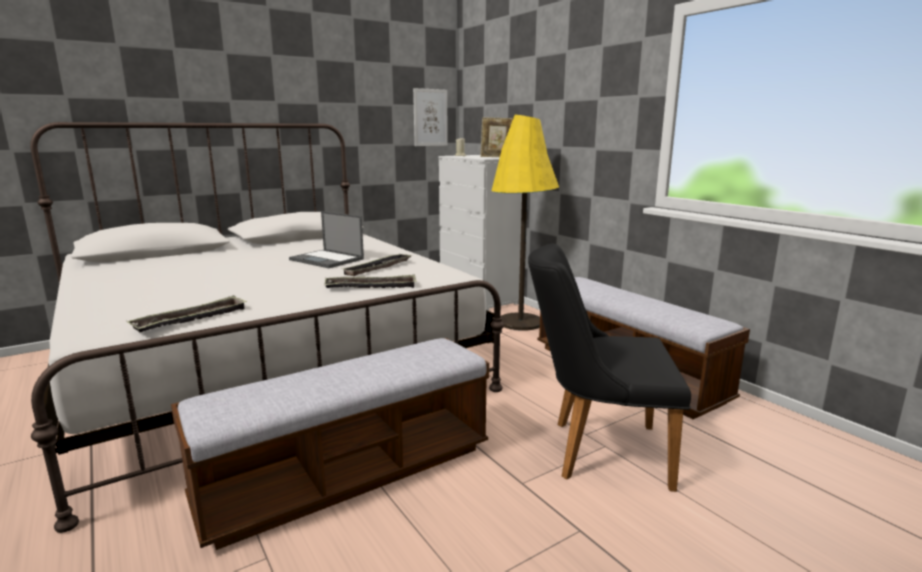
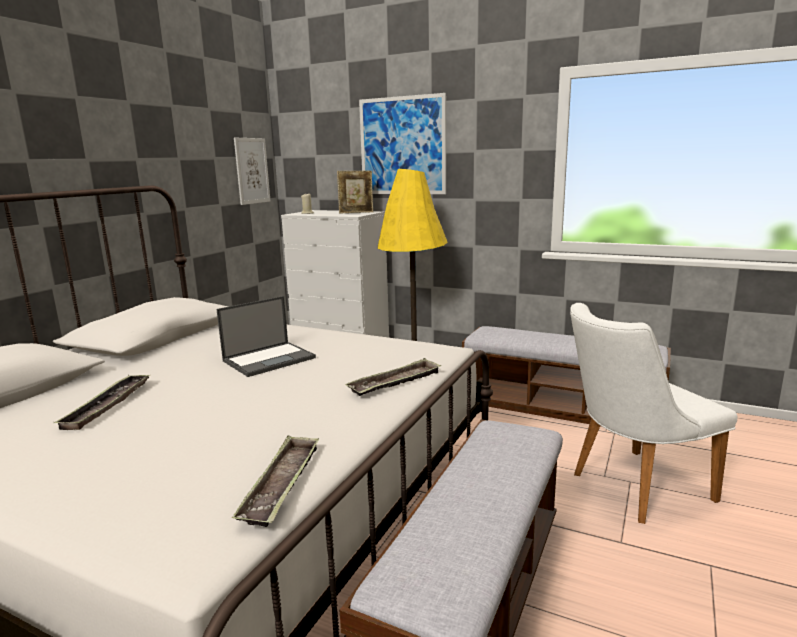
camera: 30 degrees left, 0 degrees up
laptop [289,211,364,268] -> laptop turned 45 degrees counterclockwise [216,296,316,377]
tray [343,253,412,276] -> tray moved to [53,374,151,430]
black chair [528,244,691,492] -> white chair [570,303,738,524]
none -> picture [359,93,446,194]

